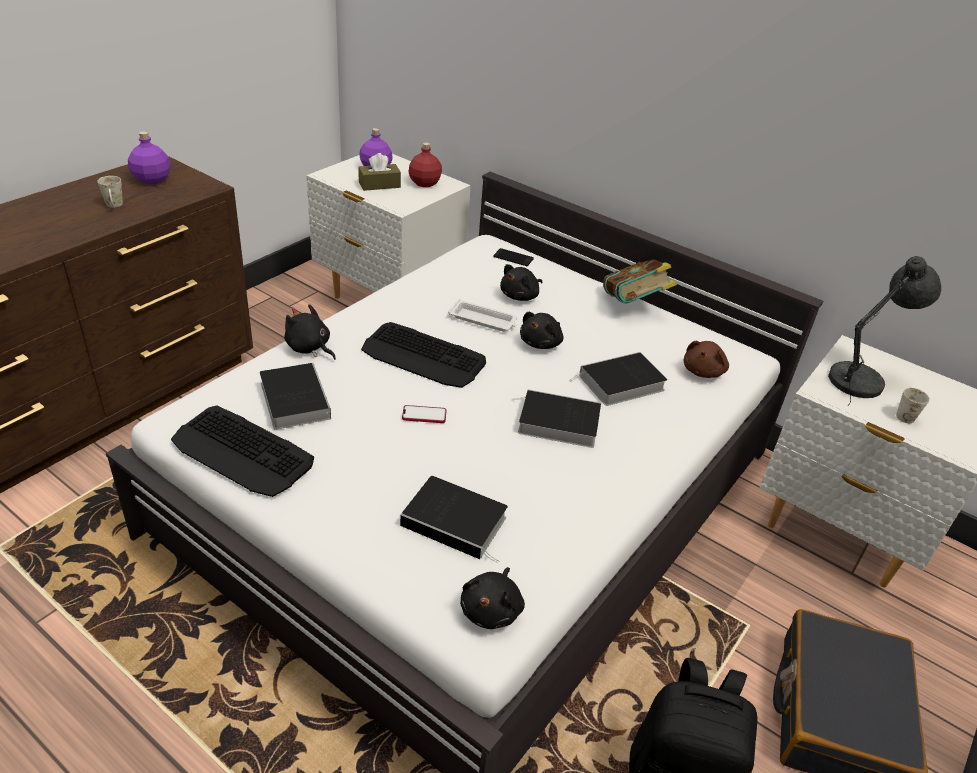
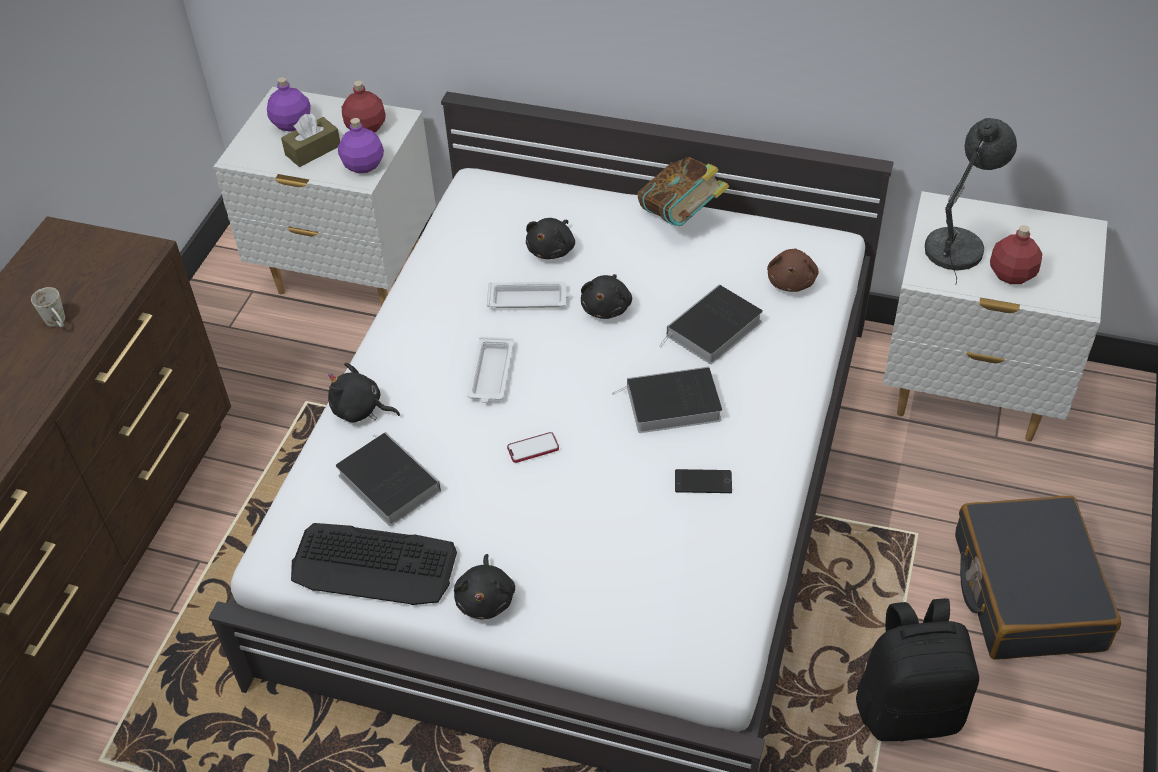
camera: 15 degrees left, 10 degrees up
purple bottle [128,131,171,185] -> purple bottle moved to [338,118,384,173]
keyboard [361,322,486,388] -> white tray [467,337,514,403]
book [400,476,508,563] -> none
black plush toy [460,567,525,629] -> black plush toy moved to [454,554,515,620]
phone [493,248,534,266] -> phone moved to [675,469,732,493]
white mug [896,388,930,423] -> red bottle [990,225,1043,284]

